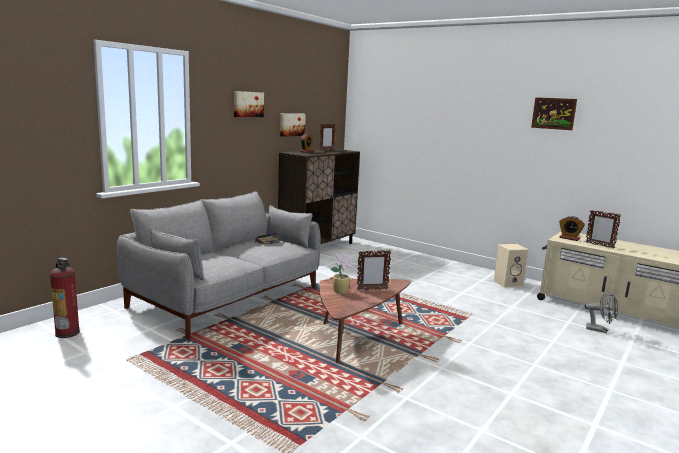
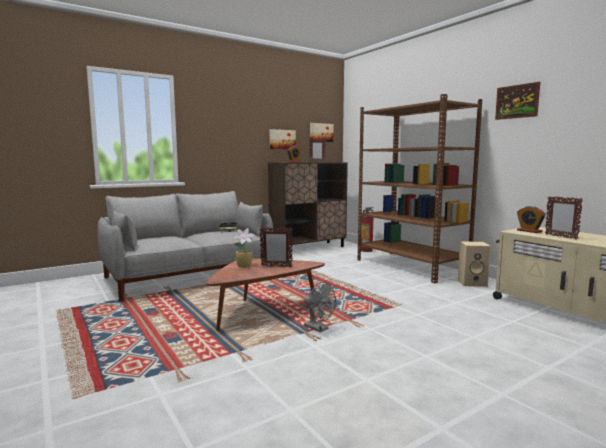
camera: 20 degrees right, 5 degrees down
fire extinguisher [50,257,80,338] -> fire extinguisher moved to [361,207,374,252]
picture [234,91,264,117] -> picture moved to [310,123,334,142]
grey fan [585,291,618,333] -> grey fan moved to [304,282,336,332]
none -> brown bookcase [358,94,482,283]

